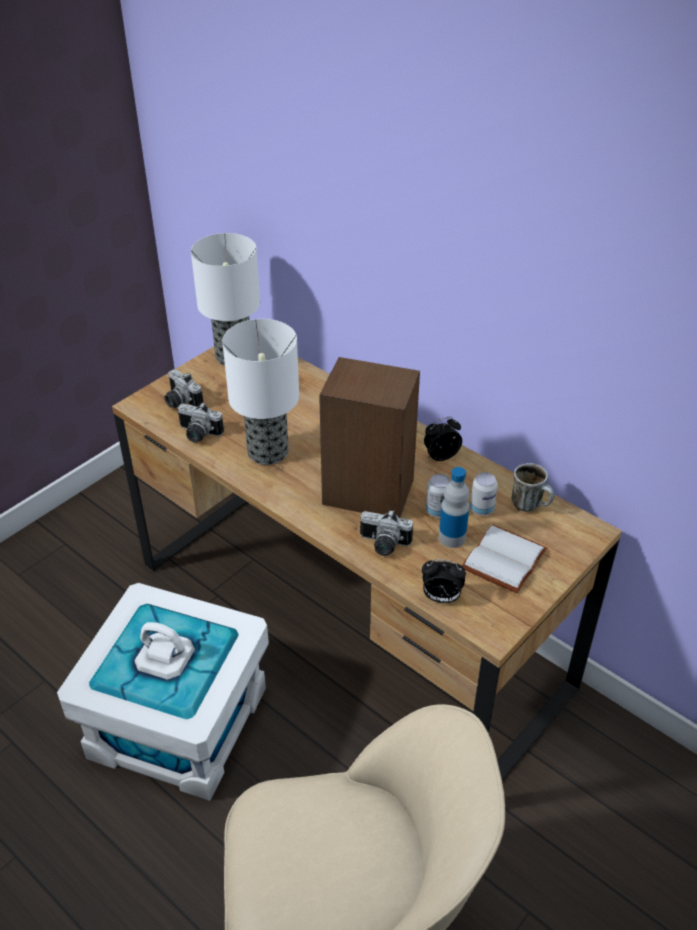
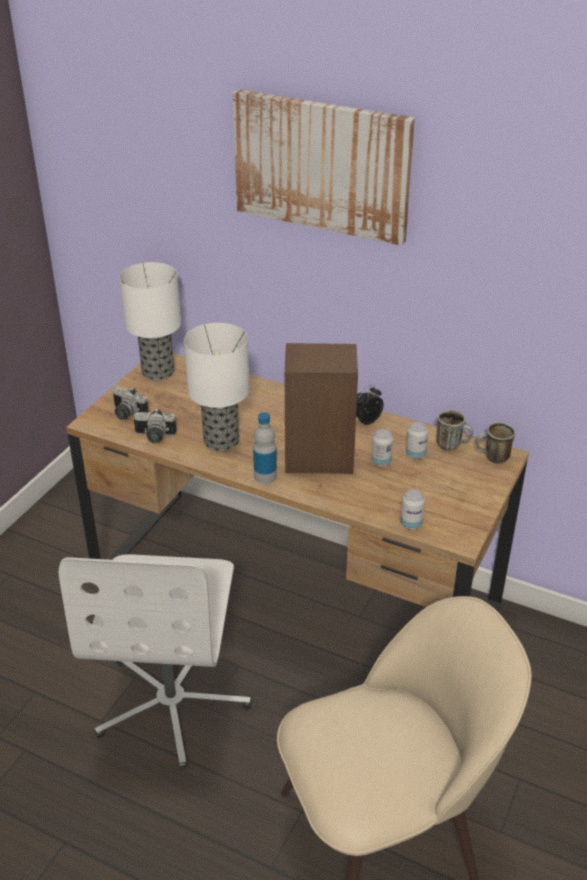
camera: 15 degrees left, 5 degrees down
white storage box [57,583,269,801] -> white office chair [59,554,252,769]
camera [360,510,413,556] -> none
alarm clock [422,559,466,603] -> can [400,489,425,529]
bottle [439,467,469,548] -> bottle moved to [253,412,277,484]
white book [462,524,547,593] -> none
none -> picture [233,89,415,246]
none -> mug [476,422,515,464]

